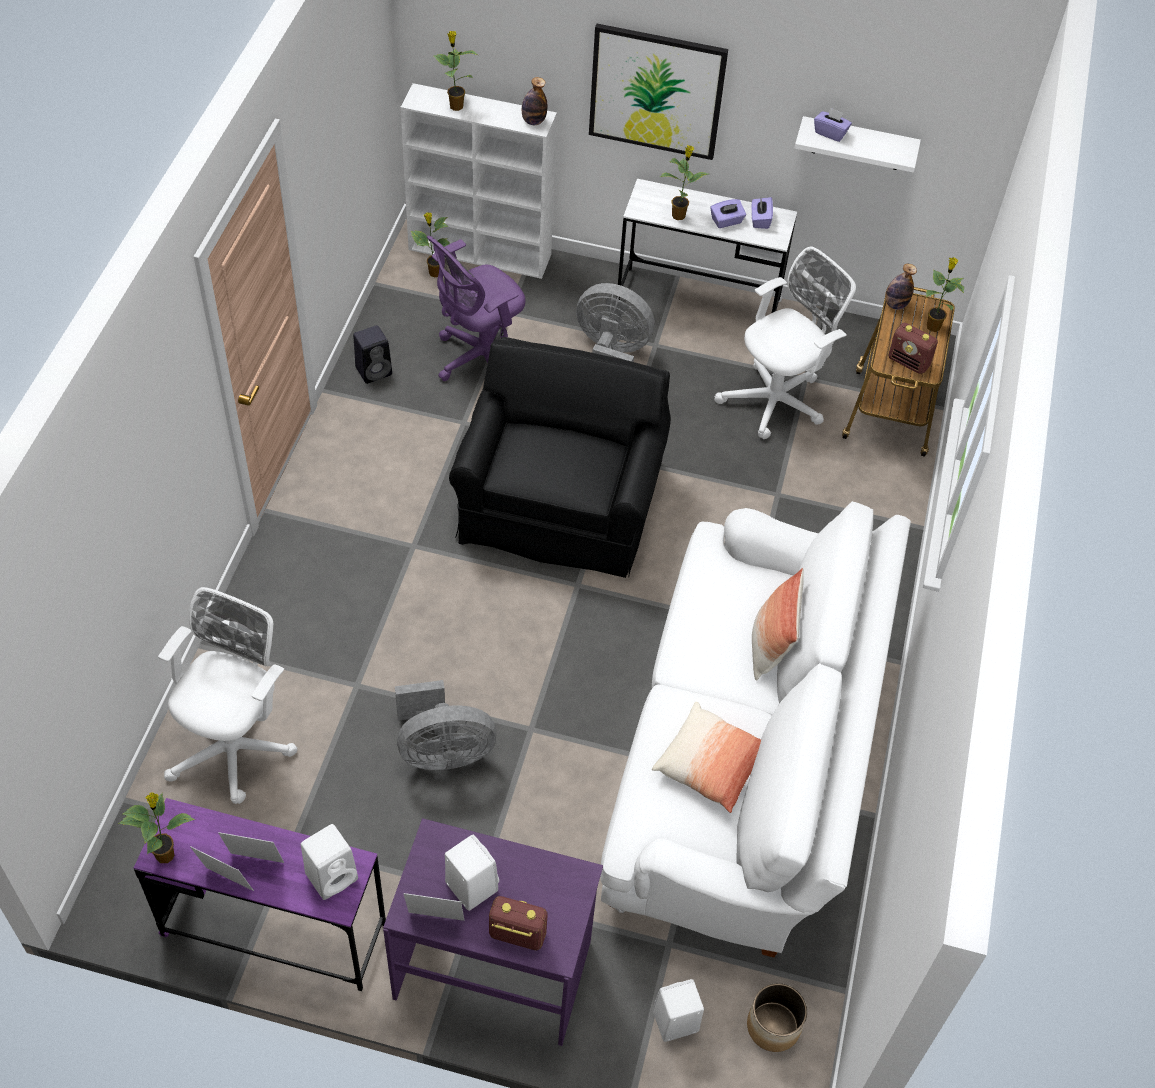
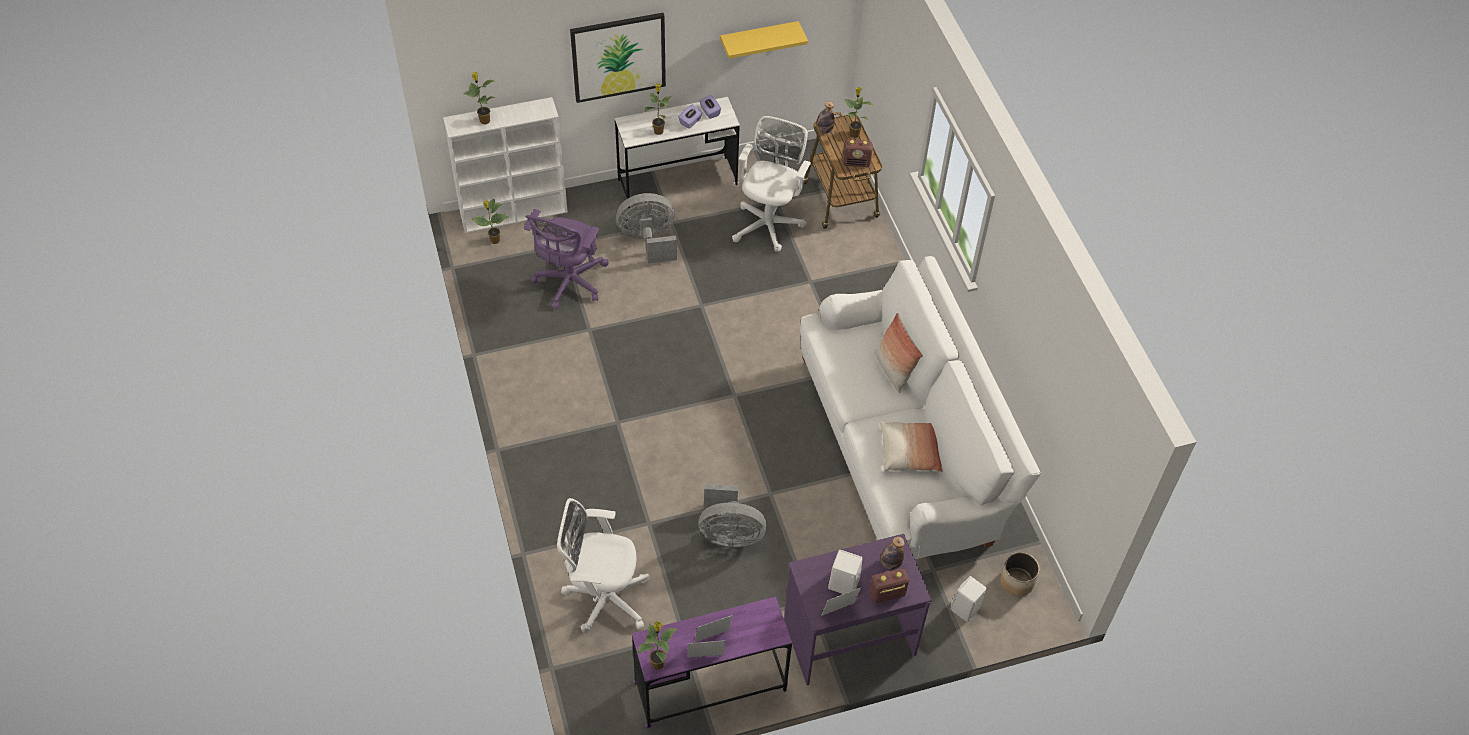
camera: 30 degrees left, 0 degrees up
white office chair [158,587,298,804] -> white office chair turned 75 degrees counterclockwise [557,498,649,632]
white speaker [301,824,358,900] -> none
black speaker [353,325,392,384] -> none
grey fan [395,680,496,770] -> grey fan turned 45 degrees clockwise [698,484,767,547]
black armchair [449,337,671,578] -> none
bottle [522,77,547,125] -> bottle moved to [881,536,905,570]
white shelf [795,116,921,173] -> yellow shelf [720,21,808,59]
purple tissue box [814,107,852,142] -> none

